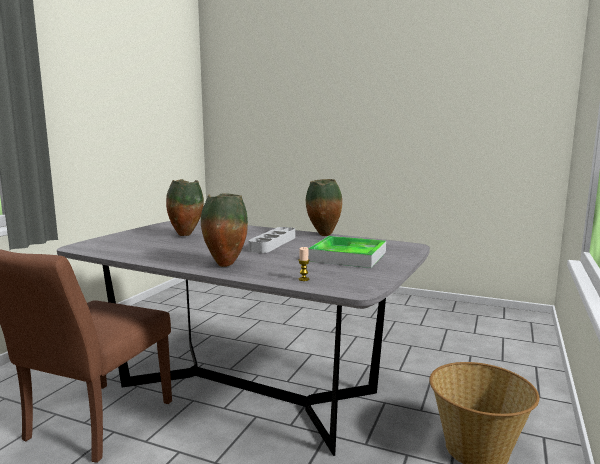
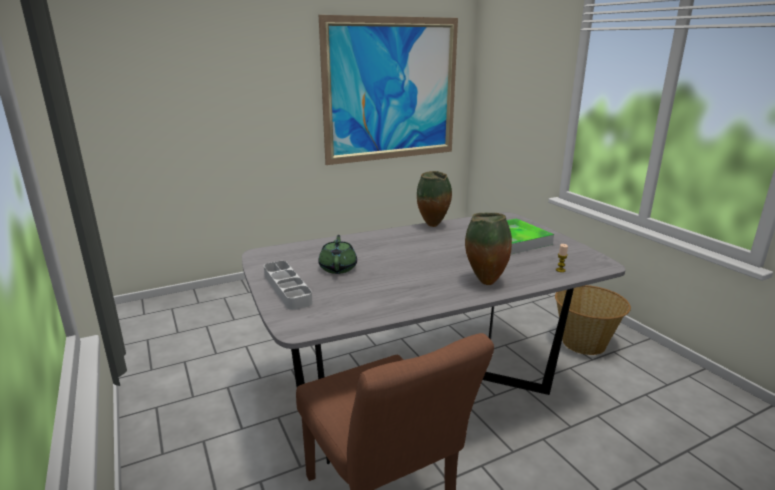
camera: 50 degrees left, 10 degrees up
vase [166,179,204,236] -> green teapot [318,235,357,274]
grey tray [248,227,295,253] -> grey tray moved to [264,261,313,310]
none -> picture [319,15,458,165]

